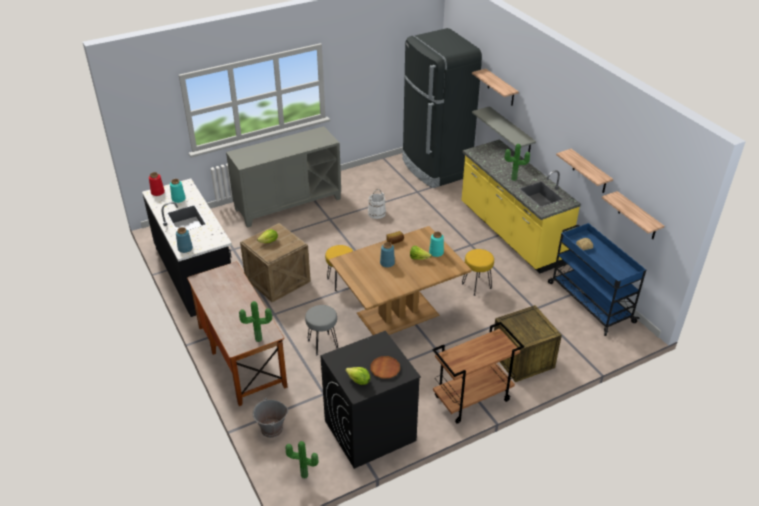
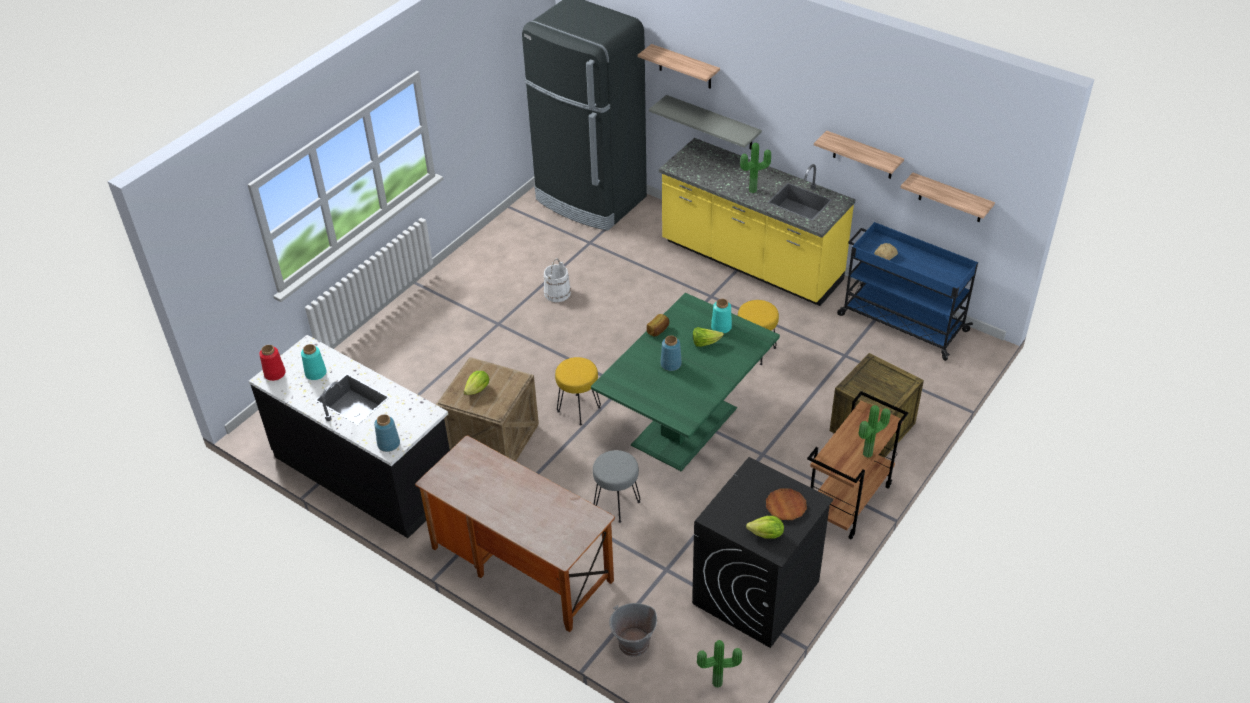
camera: 25 degrees left, 5 degrees up
grey cabinet [226,126,341,228] -> none
potted plant [239,301,272,342] -> potted plant moved to [859,405,890,458]
brown dining table [329,226,472,335] -> green dining table [591,293,780,471]

